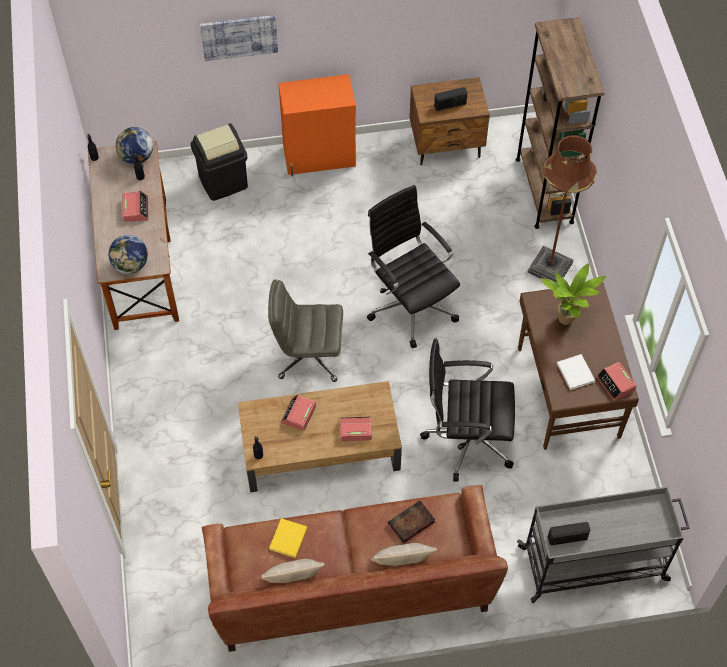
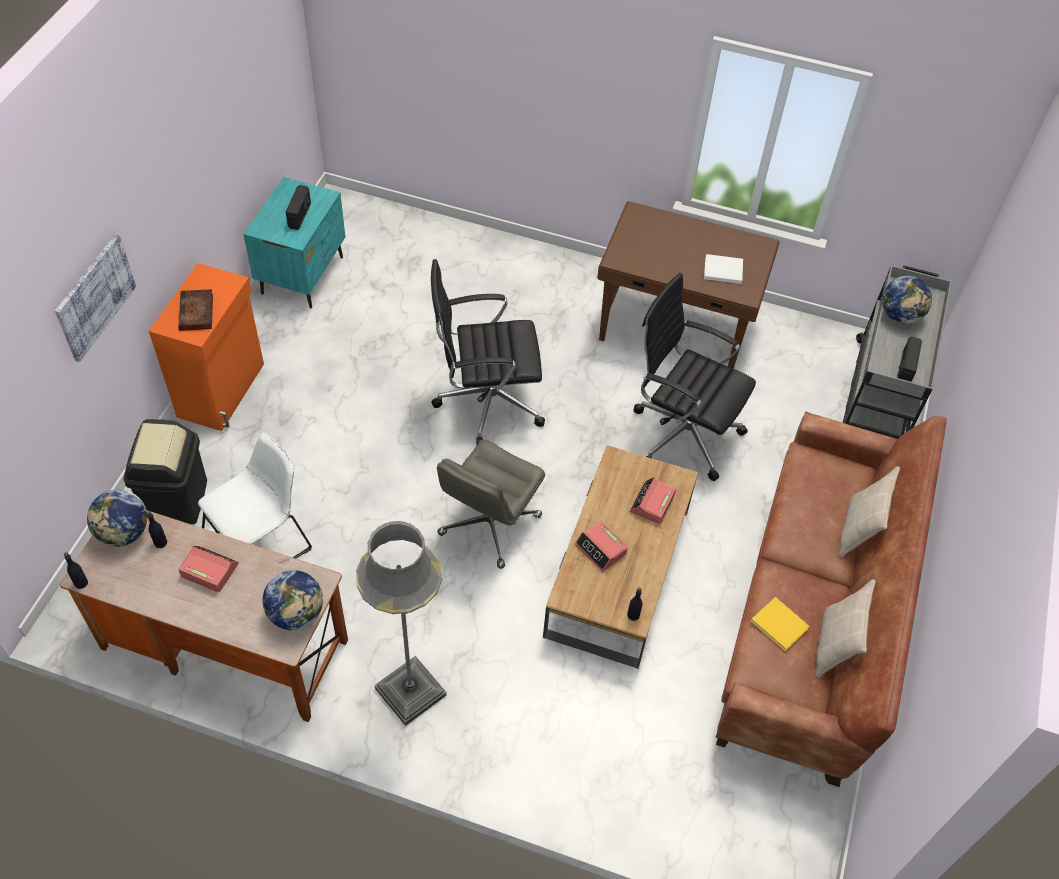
camera: 65 degrees left, 5 degrees down
book [388,501,435,544] -> book moved to [178,289,213,331]
brown nightstand [409,77,490,165] -> turquoise nightstand [243,177,345,309]
black office chair [420,338,515,482] -> black office chair turned 90 degrees clockwise [633,273,756,481]
brown bookcase [516,17,604,229] -> none
brown floor lamp [527,135,597,283] -> none
potted plant [541,263,606,325] -> none
alarm clock [596,362,637,401] -> none
none -> white chair [198,433,312,559]
none -> grey floor lamp [356,521,447,726]
none -> globe [882,276,932,324]

